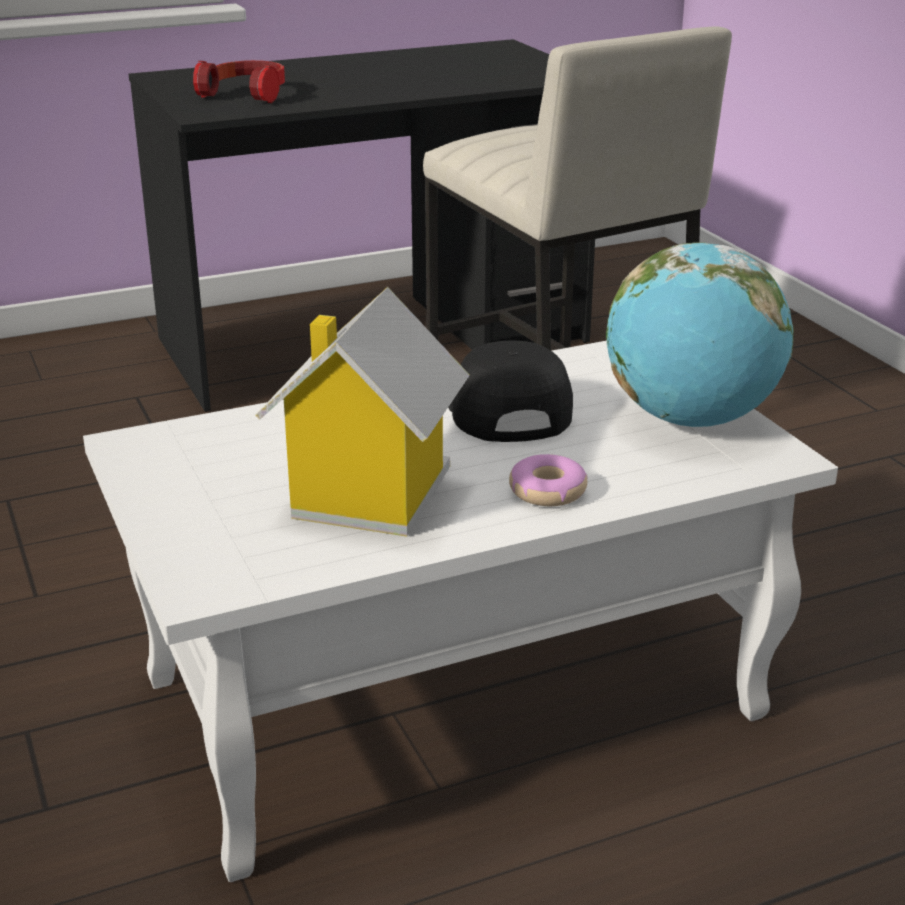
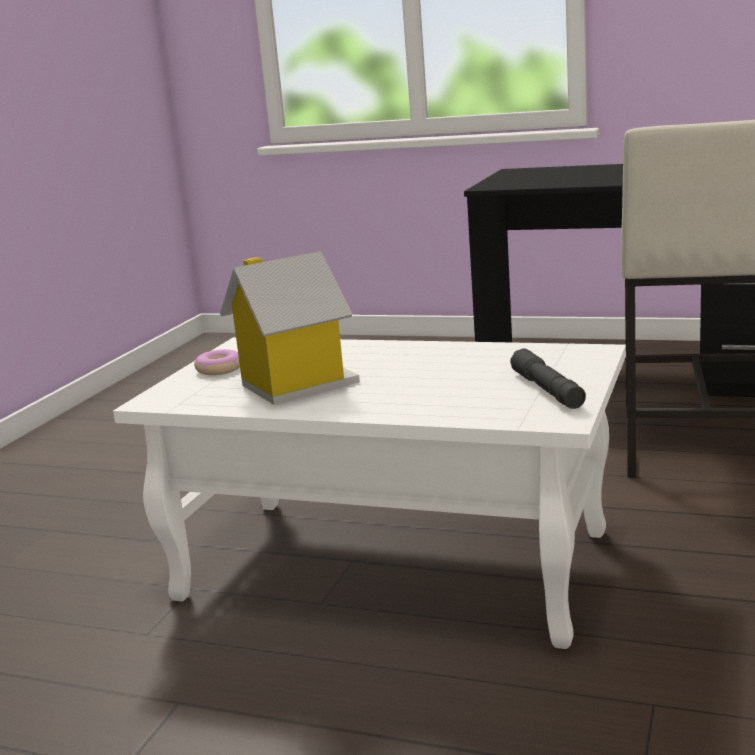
camera: 45 degrees right, 10 degrees down
headphones [193,60,285,103] -> none
black cap [448,341,573,442] -> none
donut [509,454,587,506] -> donut moved to [194,349,240,375]
globe [606,242,794,427] -> grey flashlight [510,348,586,409]

